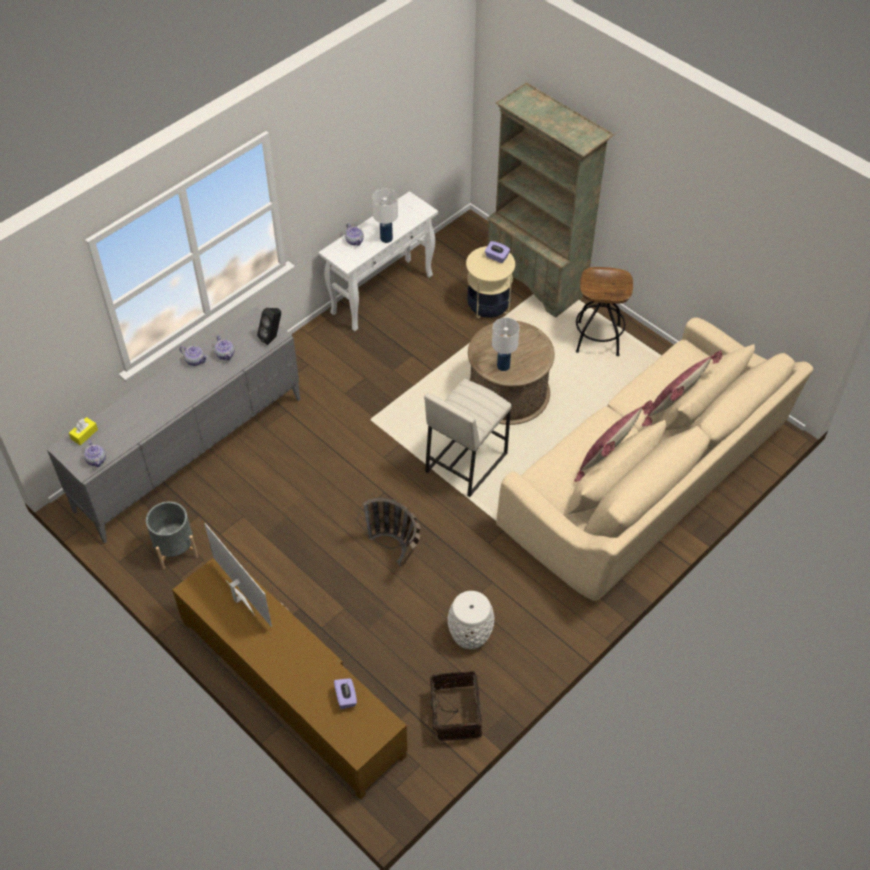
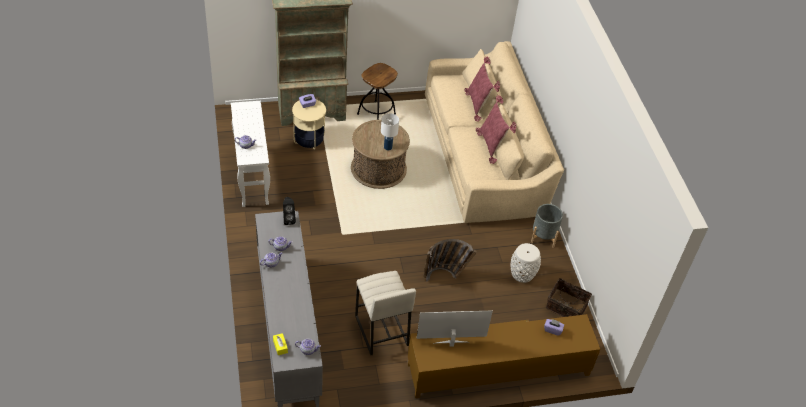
camera: 60 degrees left, 5 degrees down
grey planter [146,501,198,569] -> grey planter moved to [531,204,563,248]
white table lamp [372,189,398,243] -> none
beige stool [424,379,512,497] -> beige stool moved to [355,271,416,355]

